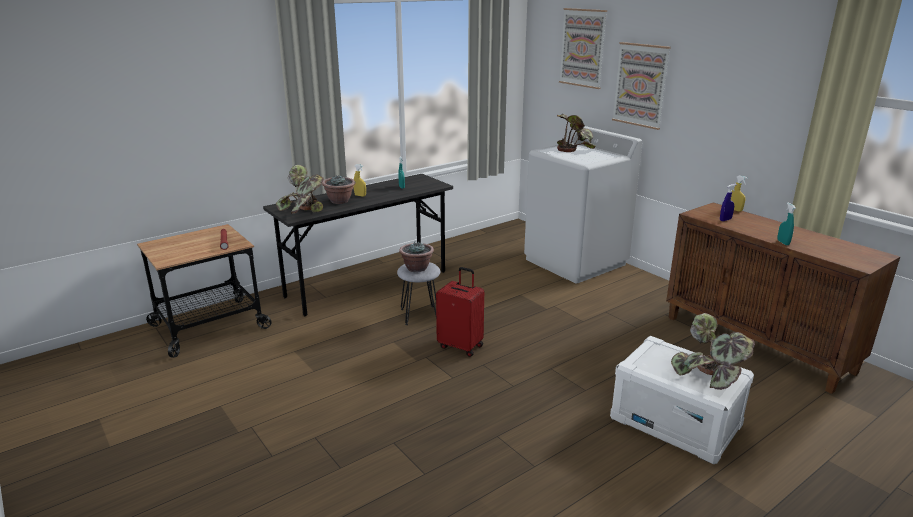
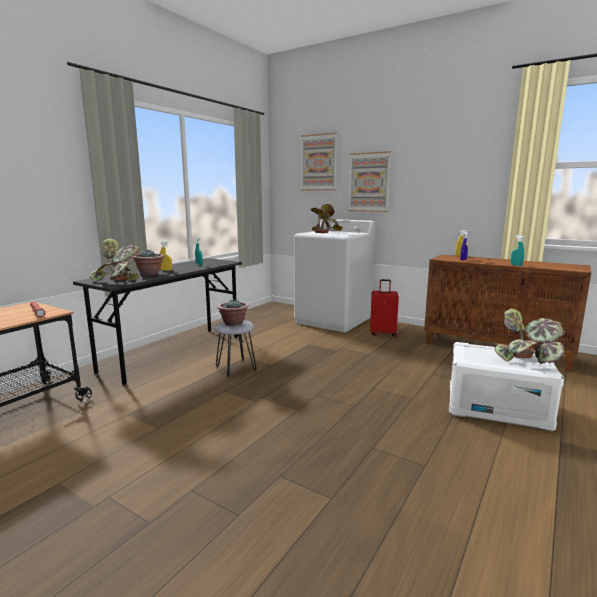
camera: 20 degrees left, 10 degrees down
red suitcase [436,267,484,357] -> red suitcase moved to [370,279,399,337]

